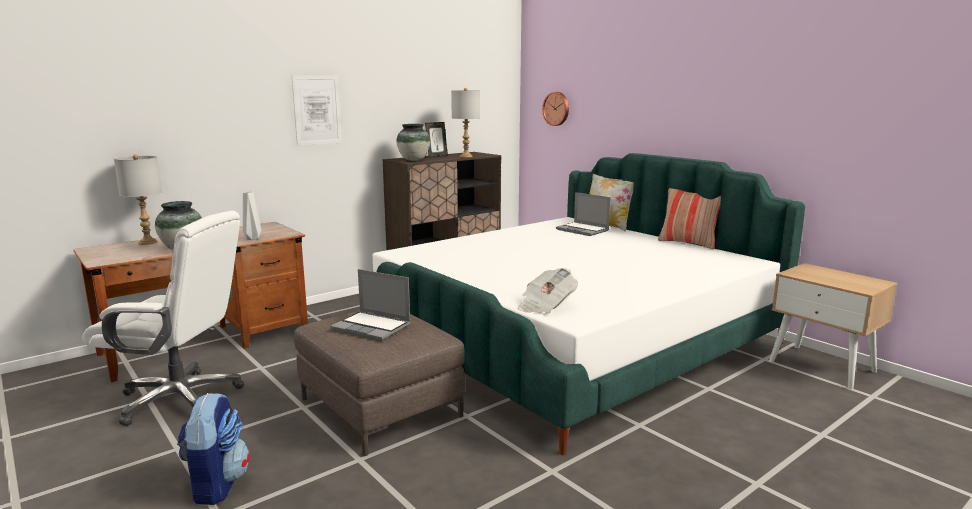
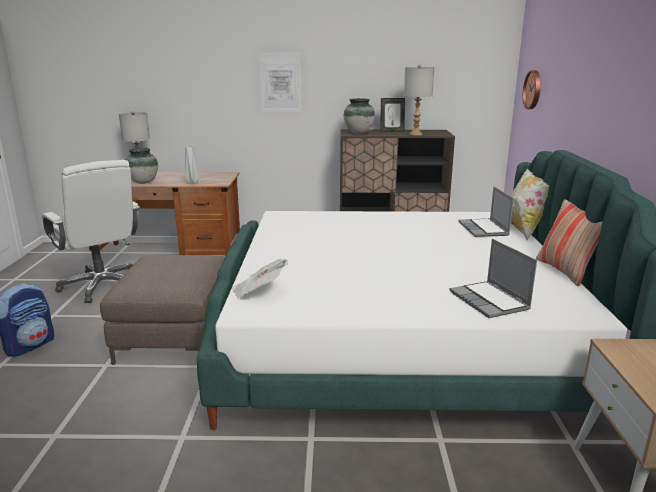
camera: 40 degrees right, 5 degrees up
laptop [331,269,411,341] -> laptop moved to [450,239,537,318]

